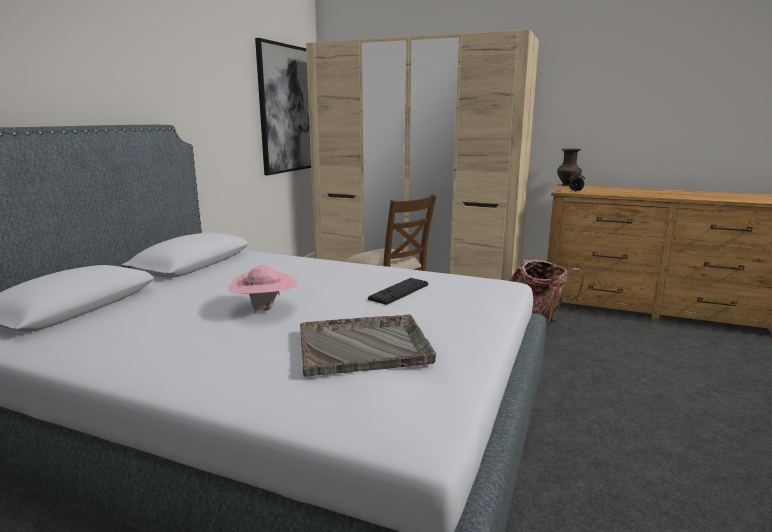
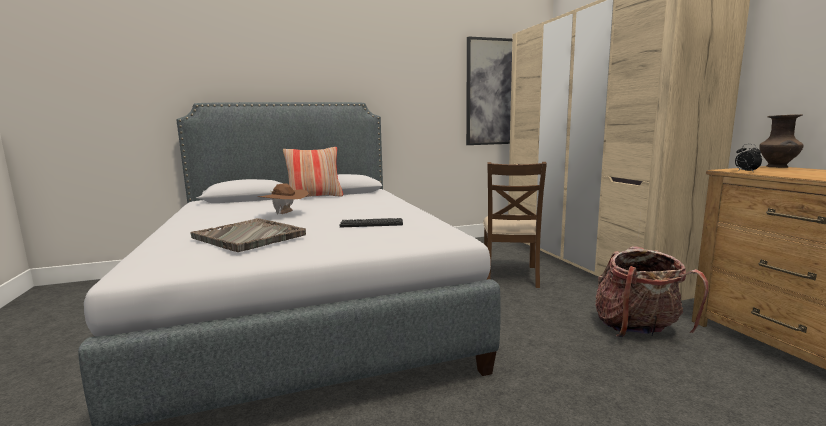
camera: 50 degrees right, 5 degrees down
pink hat [228,265,297,313] -> brown hat [258,183,309,215]
none -> pillow [283,147,343,197]

